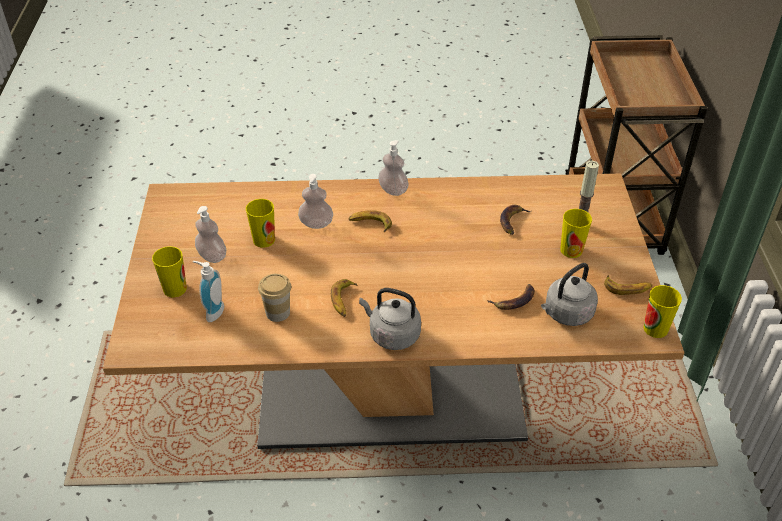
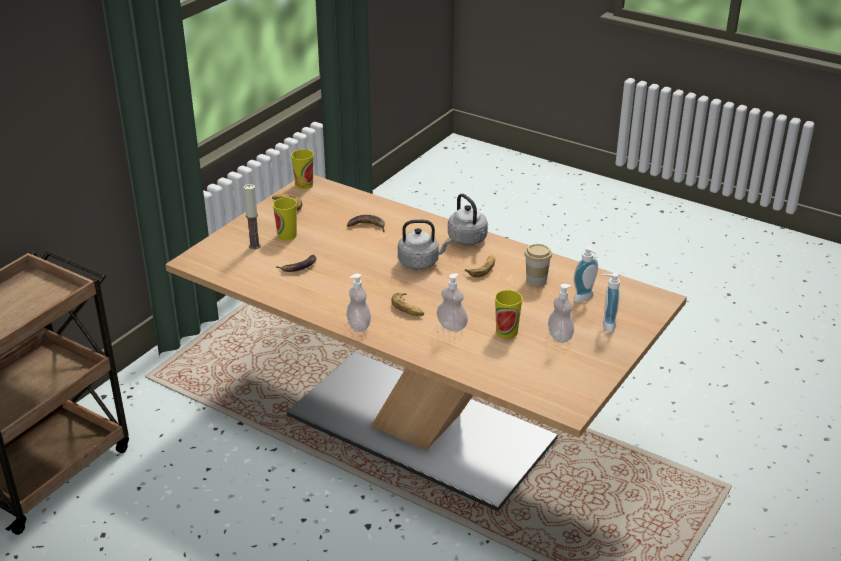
camera: 145 degrees left, 10 degrees down
cup [152,246,187,297] -> soap dispenser [602,273,620,332]
grey kettle [541,263,598,326] -> grey kettle moved to [398,220,451,270]

